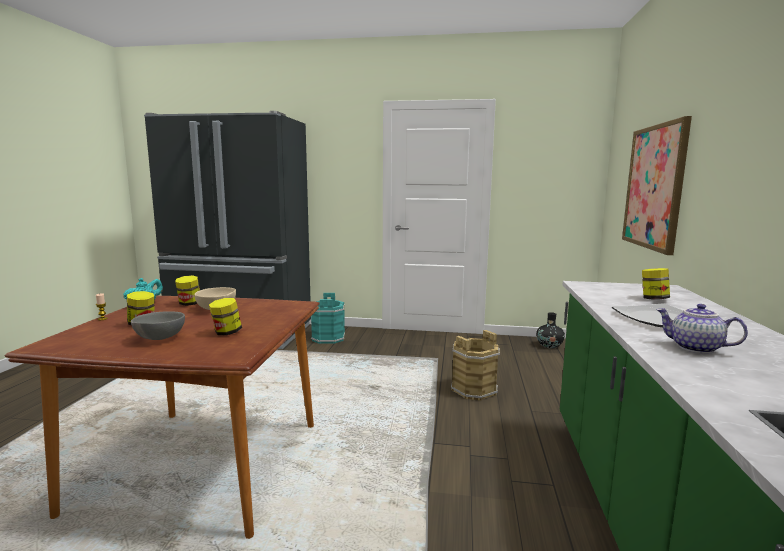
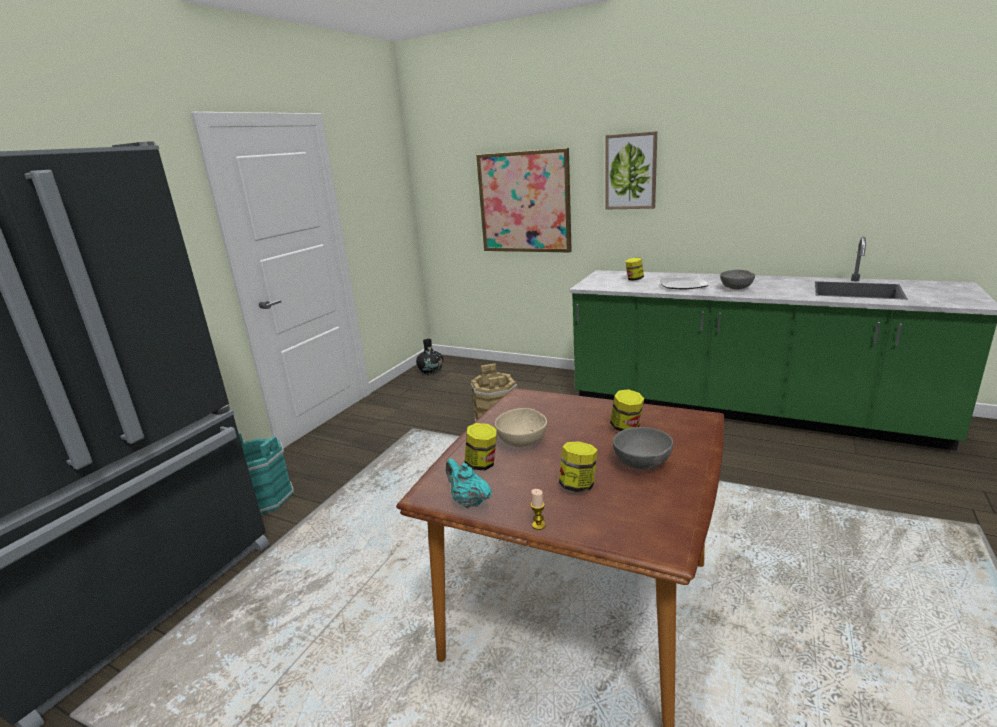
camera: 70 degrees left, 10 degrees up
teapot [656,304,748,354] -> grey bowl [720,270,755,289]
none -> picture [605,131,657,209]

